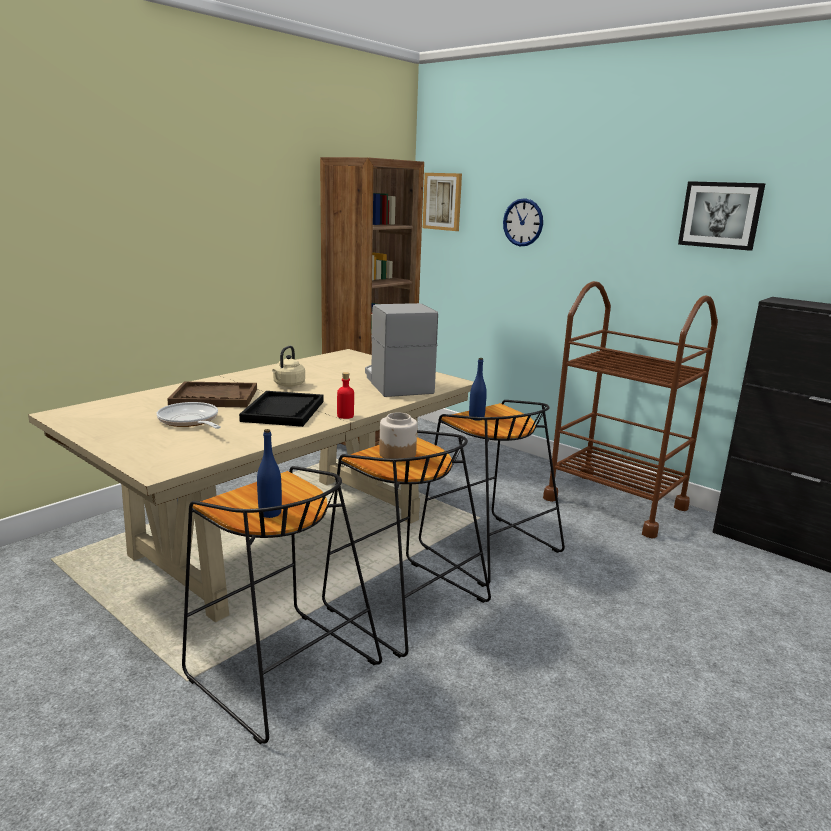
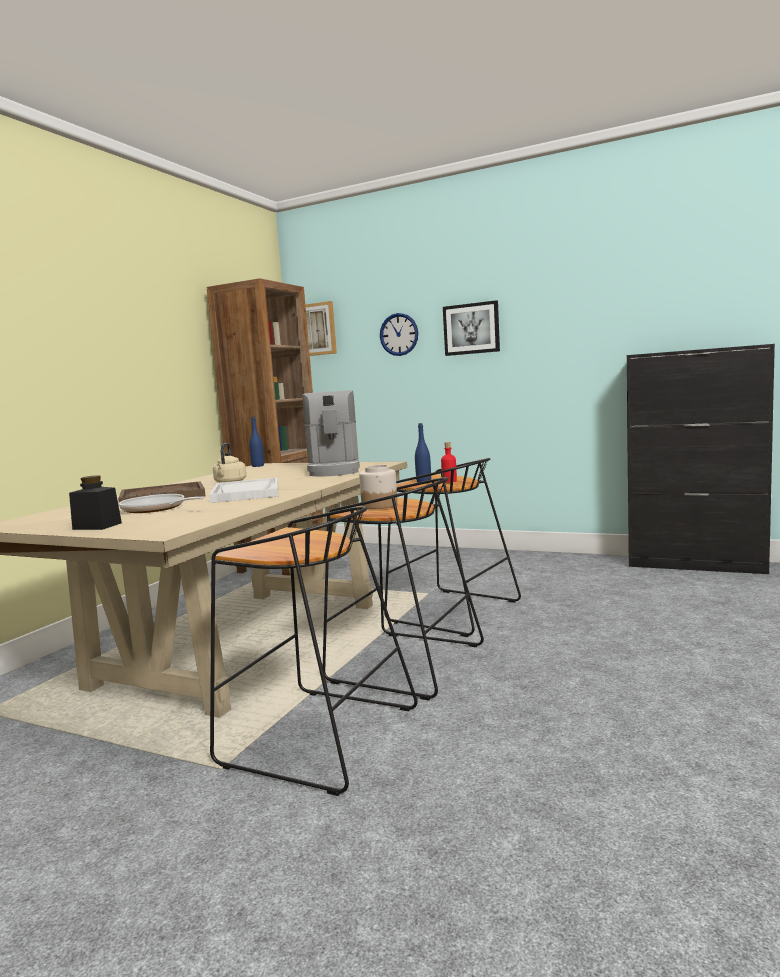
camera: 15 degrees left, 10 degrees down
black tray [239,391,323,427] -> white tray [209,478,278,503]
blue bottle [257,429,282,518] -> blue bottle moved to [249,416,264,467]
red bottle [337,372,354,419] -> red bottle moved to [441,442,457,483]
coffee machine [365,303,438,397] -> coffee machine turned 150 degrees counterclockwise [302,390,360,476]
brown cart [543,281,718,539] -> none
picture [678,181,765,251] -> picture moved to [443,300,500,356]
none -> black jar [69,475,122,530]

